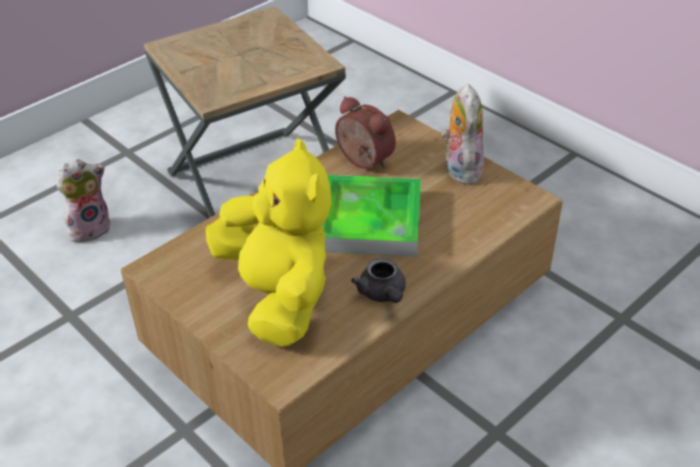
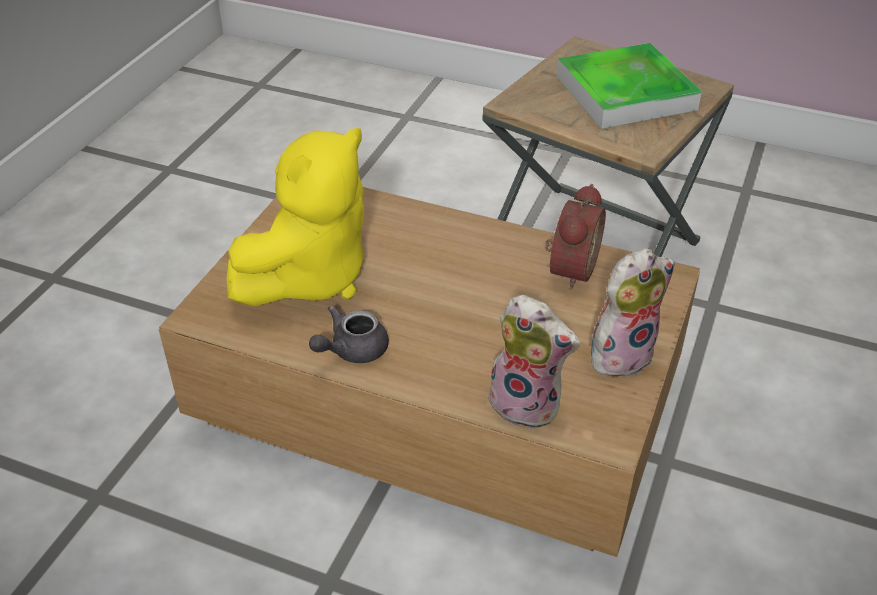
camera: 65 degrees right, 0 degrees up
plush toy [57,159,111,242] -> plush toy moved to [488,295,580,430]
tray [323,175,421,257] -> tray moved to [557,43,702,129]

